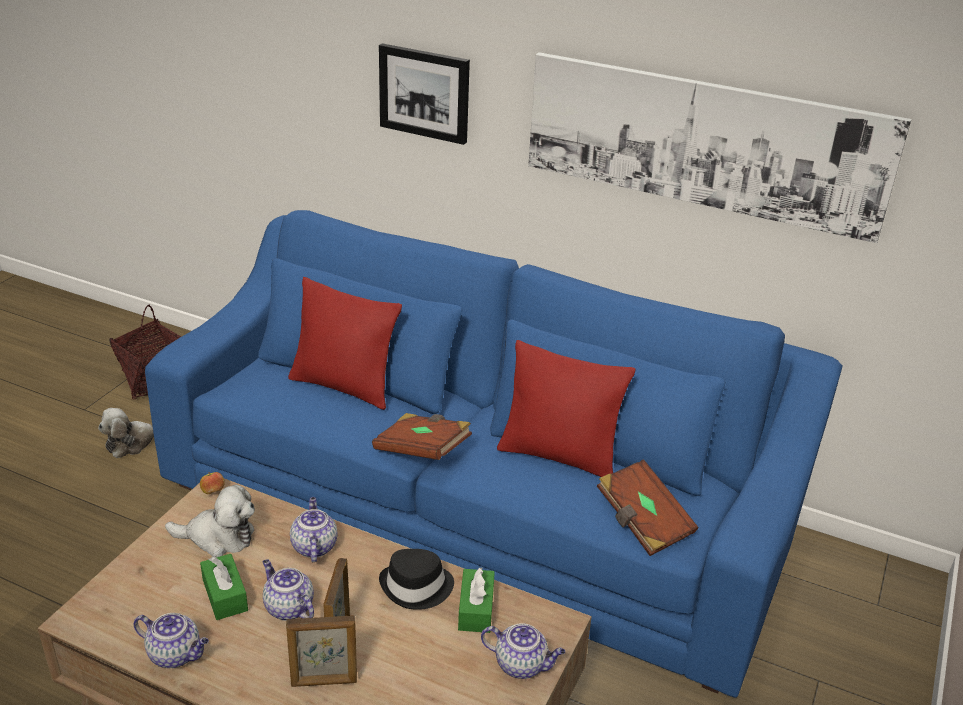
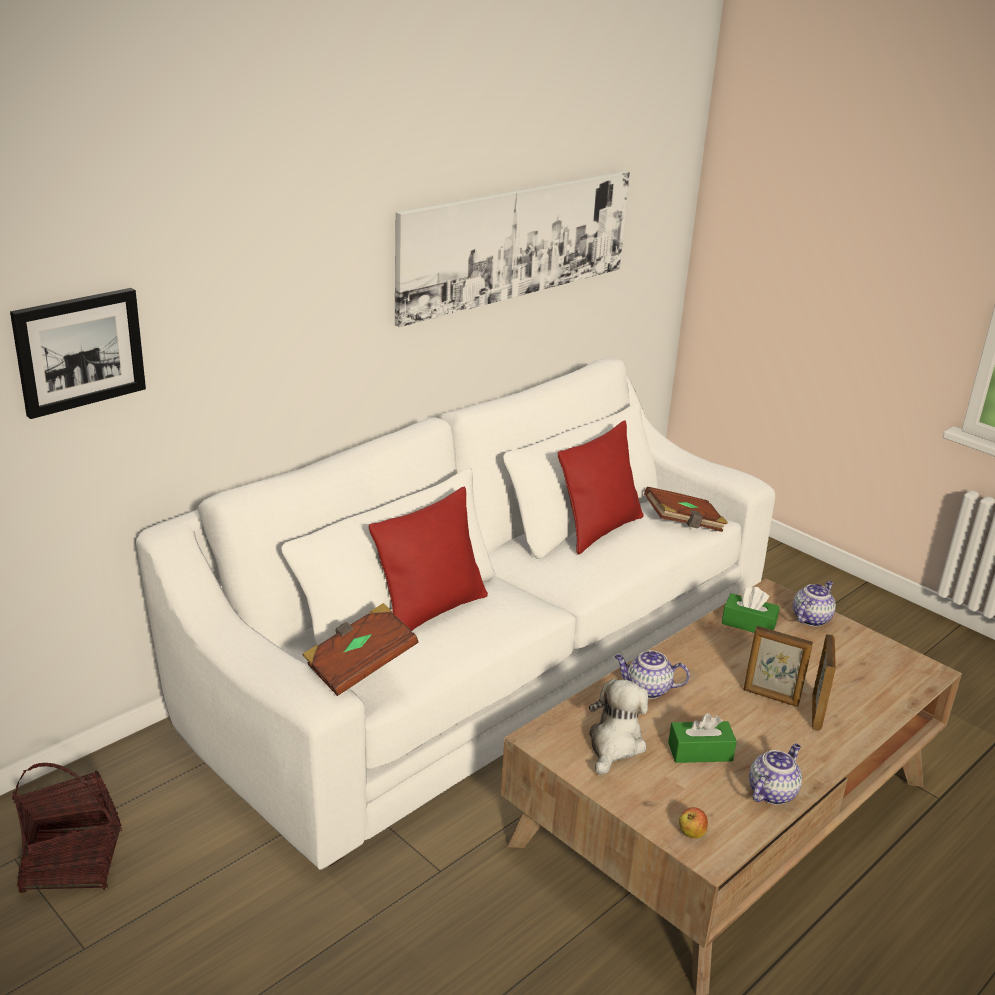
camera: 70 degrees left, 5 degrees down
plush toy [98,408,154,458] -> none
blue sofa [145,210,843,698] -> white sofa [136,358,775,870]
apple [200,472,225,494] -> apple moved to [679,807,708,838]
teapot [262,559,314,621] -> none
brown book [372,413,472,460] -> brown book moved to [302,603,418,696]
picture [379,43,470,145] -> picture moved to [10,288,146,419]
black hat [379,549,454,610] -> none

